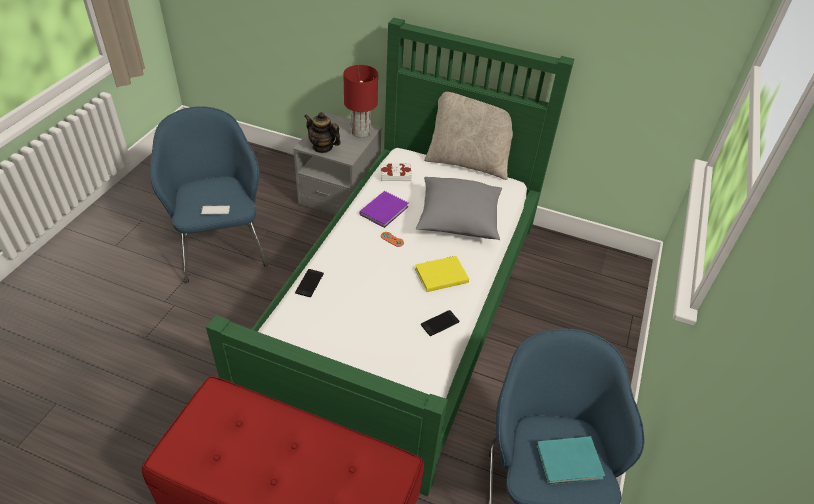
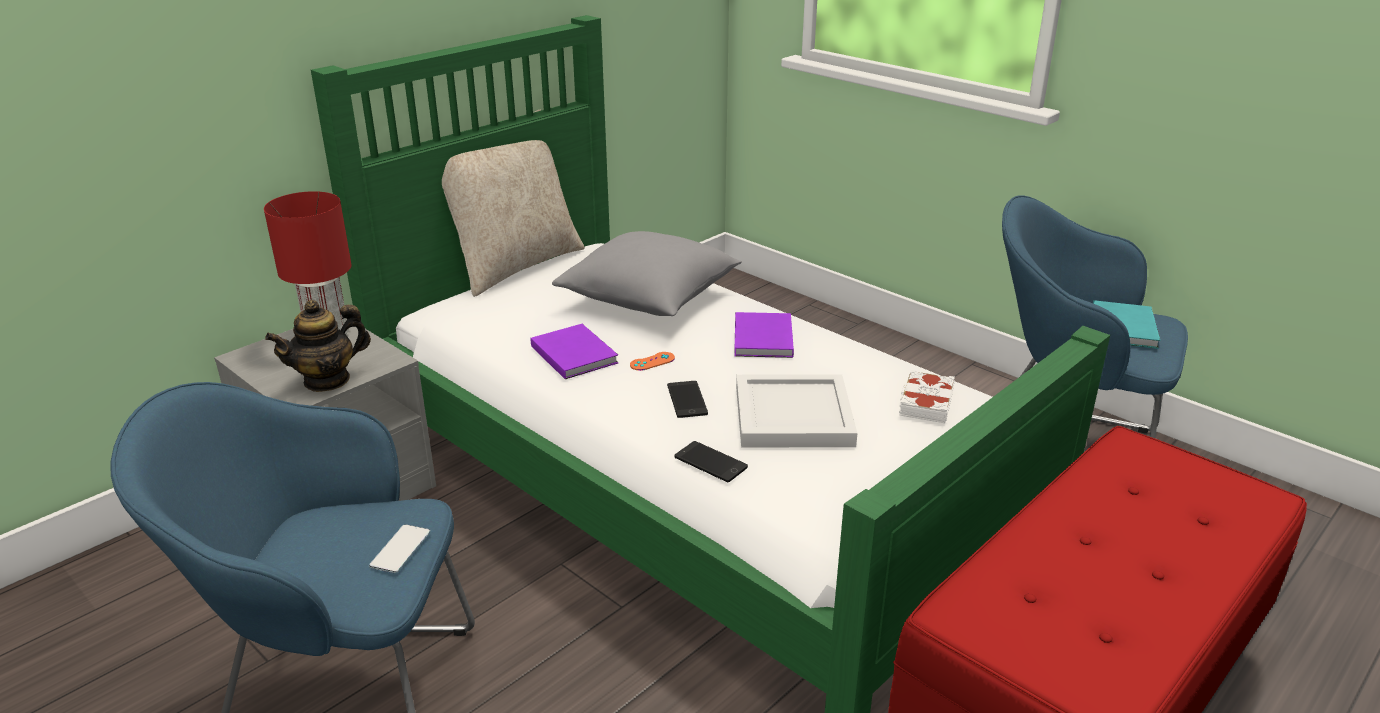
camera: 65 degrees left, 15 degrees down
white book [381,163,412,181] -> white book moved to [899,370,955,423]
yellow book [415,256,469,292] -> purple book [734,312,794,358]
phone [421,310,459,336] -> phone moved to [667,381,708,418]
none -> white tray [736,374,857,448]

